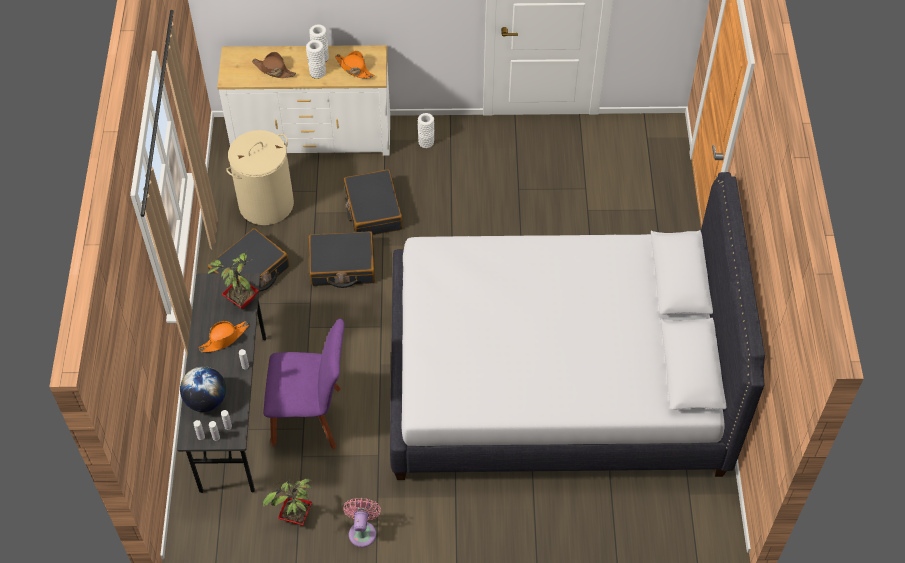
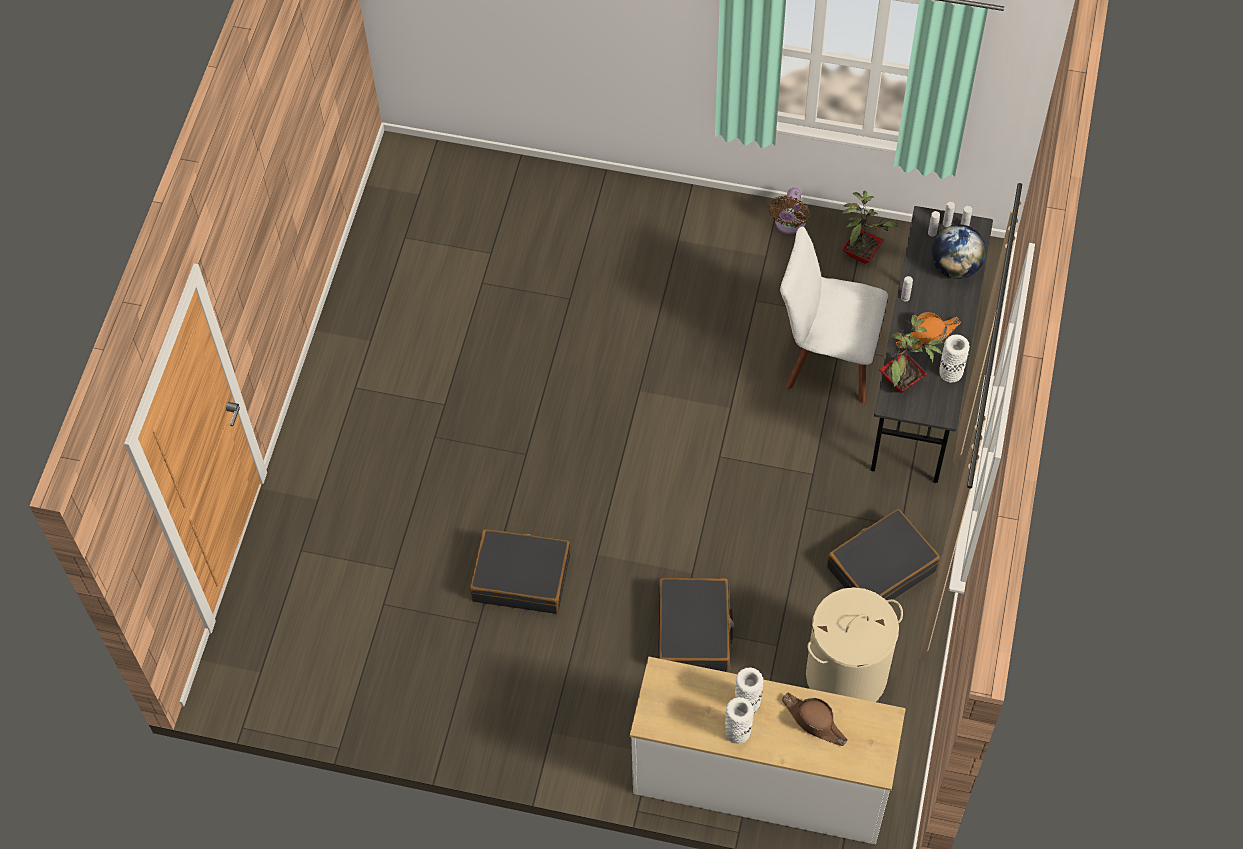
camera: 165 degrees left, 5 degrees up
purple chair [263,319,345,450] -> white chair [780,227,888,403]
black suitcase [309,231,375,288] -> black suitcase moved to [470,529,570,614]
orange hat [335,51,374,78] -> none
pink fan [343,498,381,547] -> brown fan [768,188,810,234]
white bed [390,172,765,480] -> none
white vase [418,113,434,148] -> white vase moved to [939,334,970,383]

